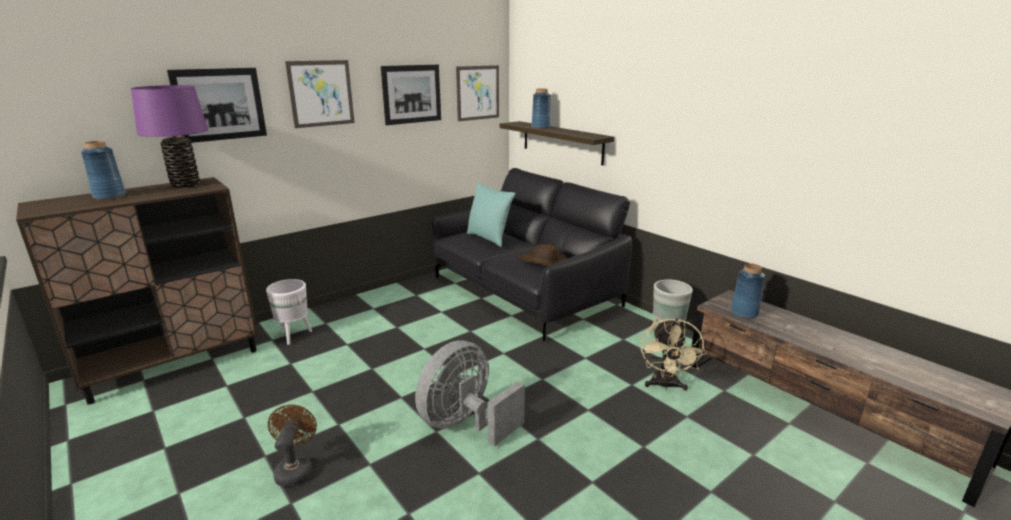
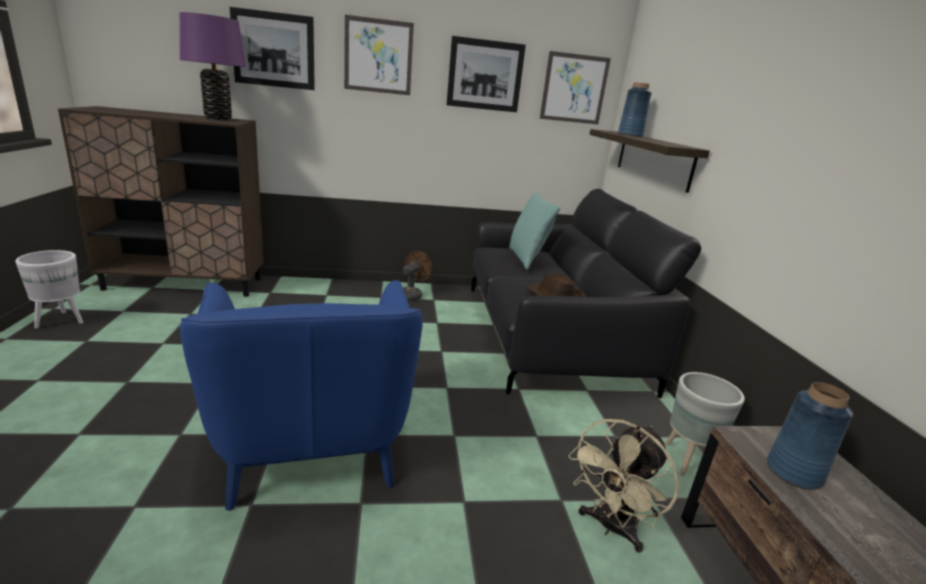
camera: 30 degrees right, 0 degrees up
blue vase [81,141,126,200] -> none
white planter [266,279,312,345] -> white planter moved to [15,250,84,329]
brown fan [268,405,317,487] -> brown fan moved to [403,251,432,301]
grey fan [415,340,525,446] -> blue armchair [180,280,423,511]

